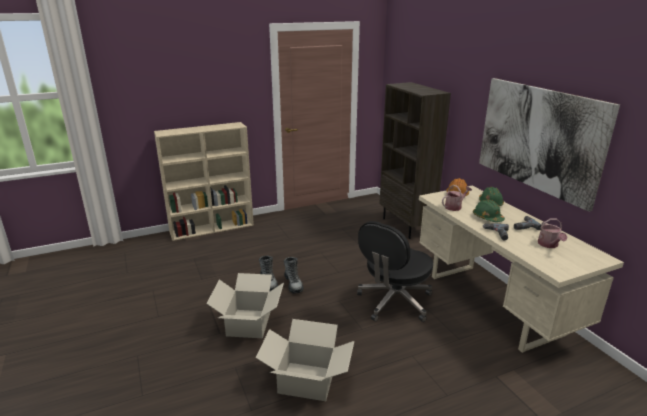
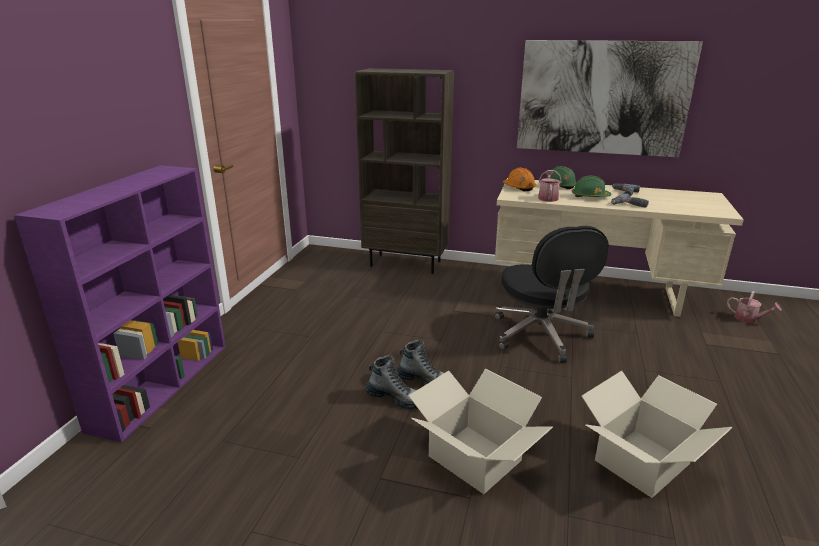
camera: 50 degrees left, 0 degrees up
beige bookcase [154,122,254,241] -> purple bookcase [14,165,226,442]
watering can [538,219,567,248] -> watering can moved to [727,291,782,323]

